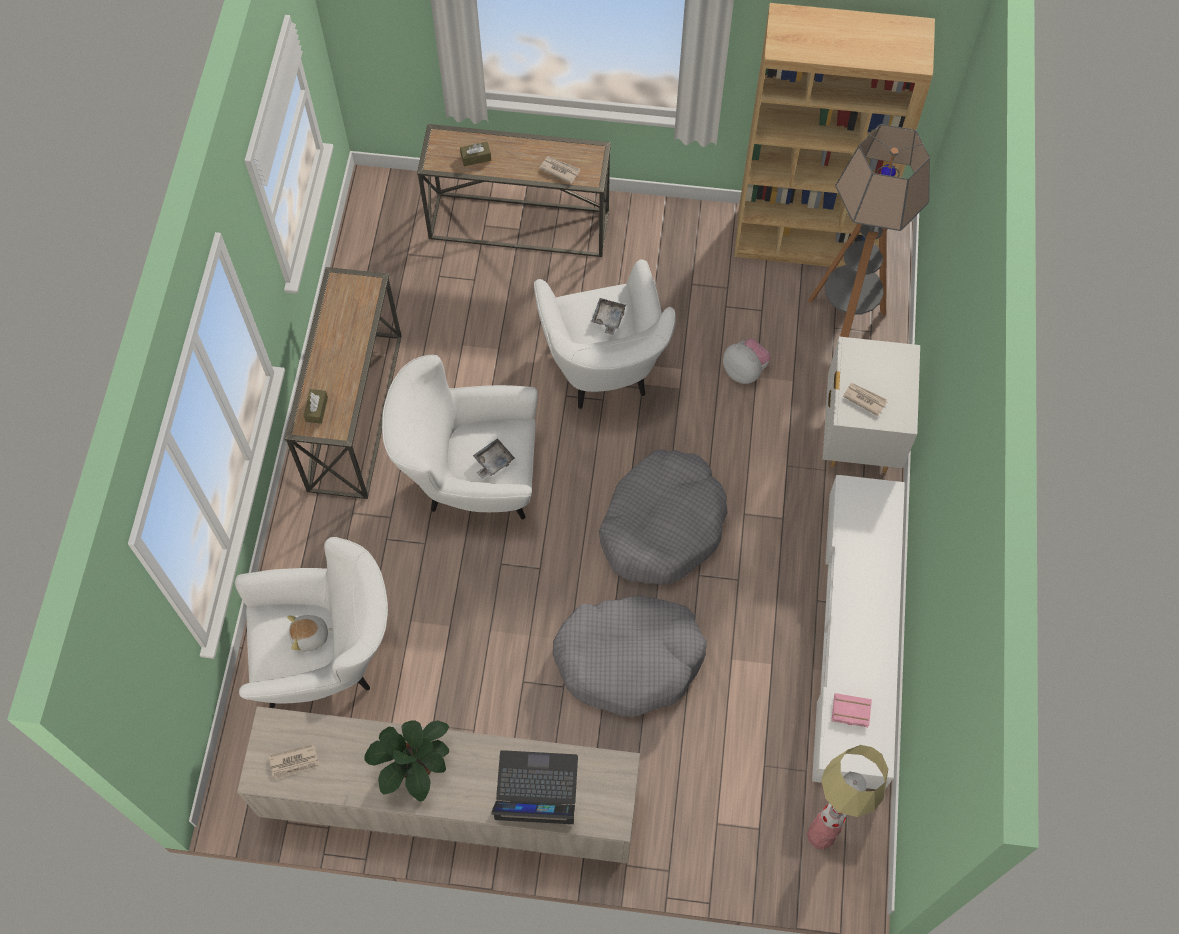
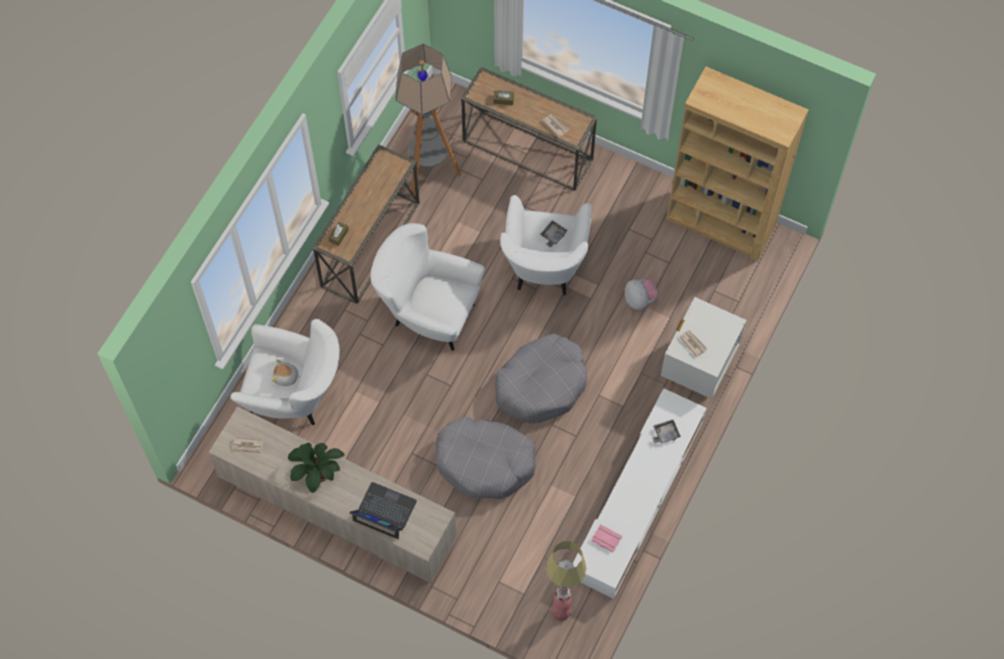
camera: 20 degrees right, 0 degrees up
grey tray [473,438,515,479] -> grey tray moved to [652,420,681,444]
floor lamp [808,124,930,337] -> floor lamp moved to [396,44,461,196]

